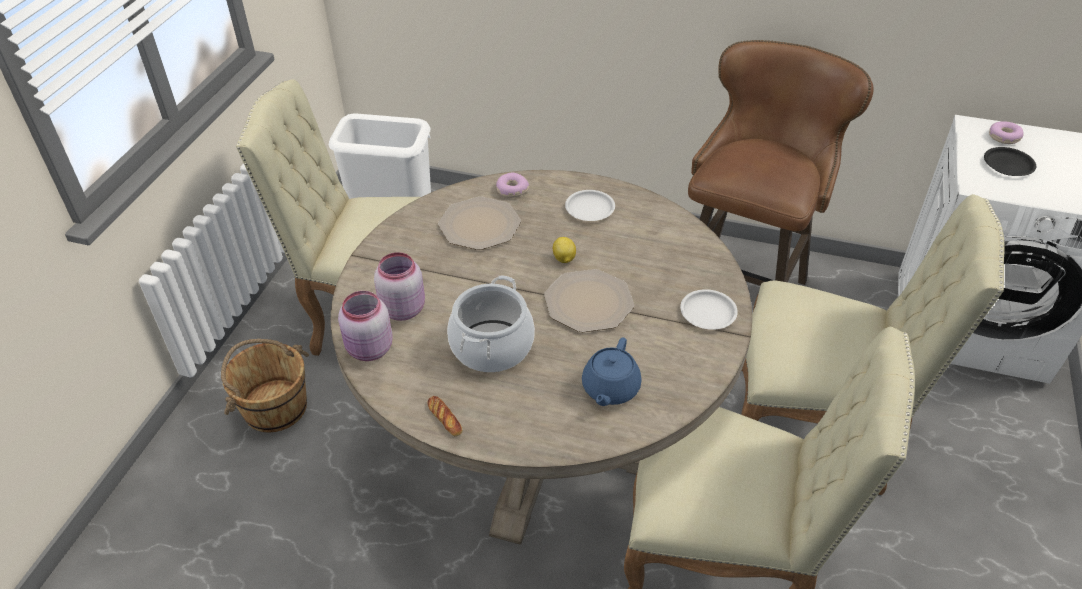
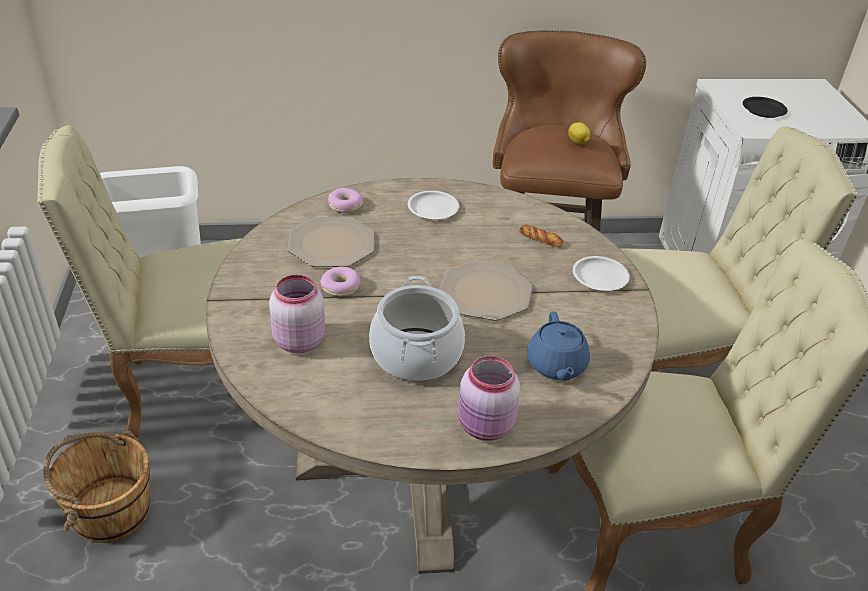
camera: 25 degrees left, 5 degrees down
pink jar [338,291,393,361] -> pink jar moved to [458,356,520,441]
bread [428,396,463,437] -> bread moved to [519,225,564,247]
lemon [553,237,576,263] -> lemon moved to [568,122,590,144]
donut [989,121,1024,144] -> donut moved to [321,267,361,296]

